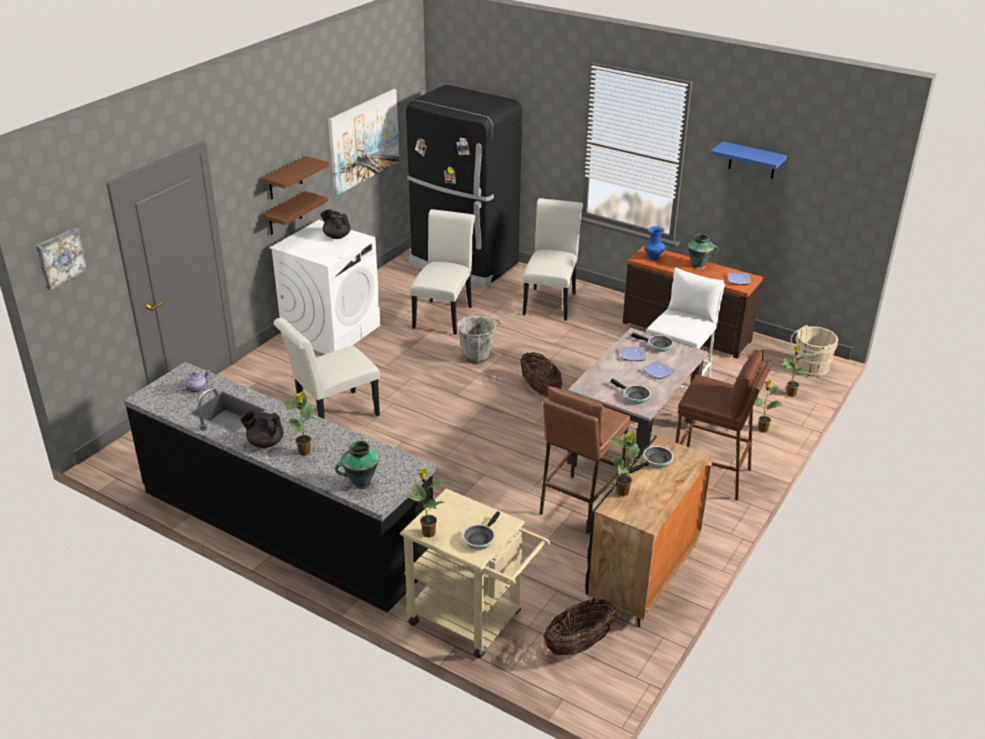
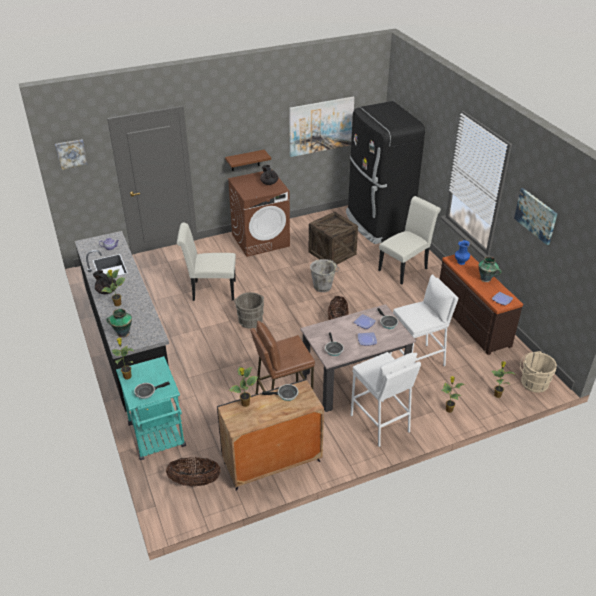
camera: 35 degrees right, 5 degrees up
brown shelf [261,156,329,200] -> none
white washing machine [270,220,380,354] -> brown washing machine [228,169,290,257]
beige cart [400,489,550,658] -> turquoise cart [116,356,186,460]
white chair [410,209,475,335] -> crate [309,212,358,265]
brown stool [675,350,772,500] -> white stool [351,352,421,447]
blue shelf [710,141,787,179] -> picture [514,188,557,245]
none -> grey bucket [234,292,264,328]

